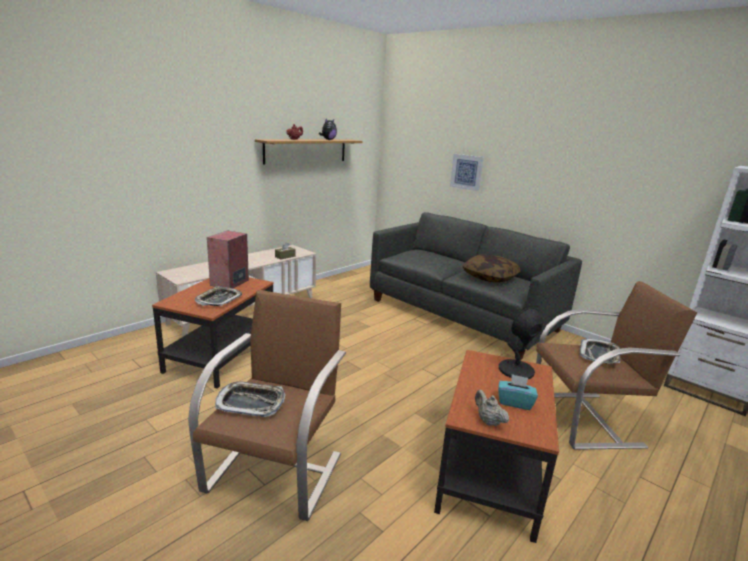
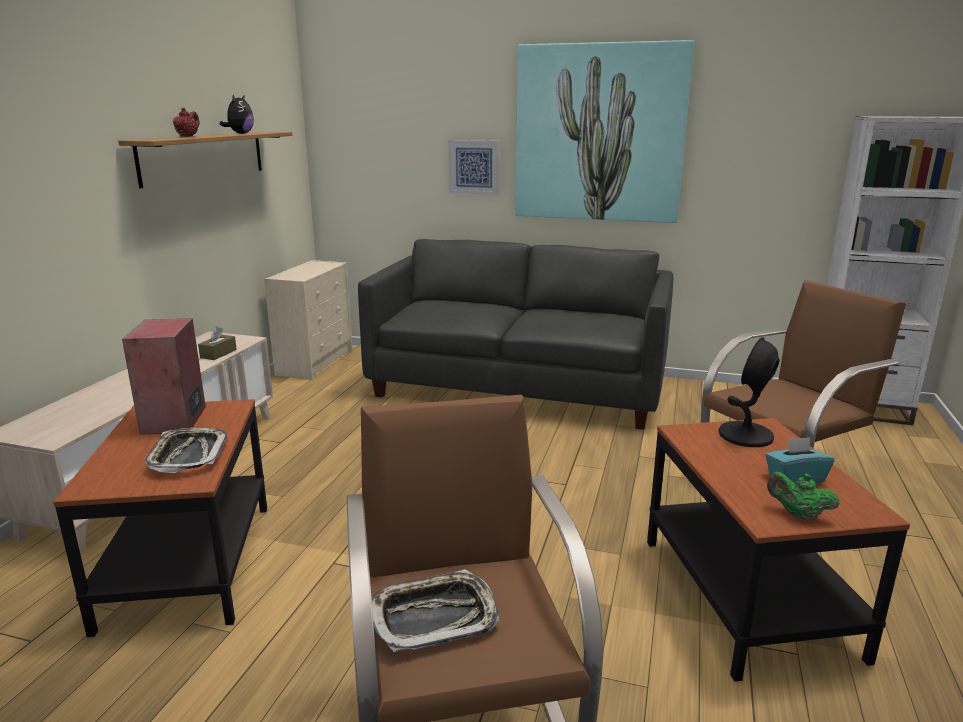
camera: 25 degrees left, 0 degrees up
pillow [462,255,521,283] -> none
beige teapot [475,390,509,426] -> green teapot [767,472,840,520]
tray [579,338,620,363] -> none
none -> beige dresser [264,260,353,380]
none -> picture [515,40,694,223]

